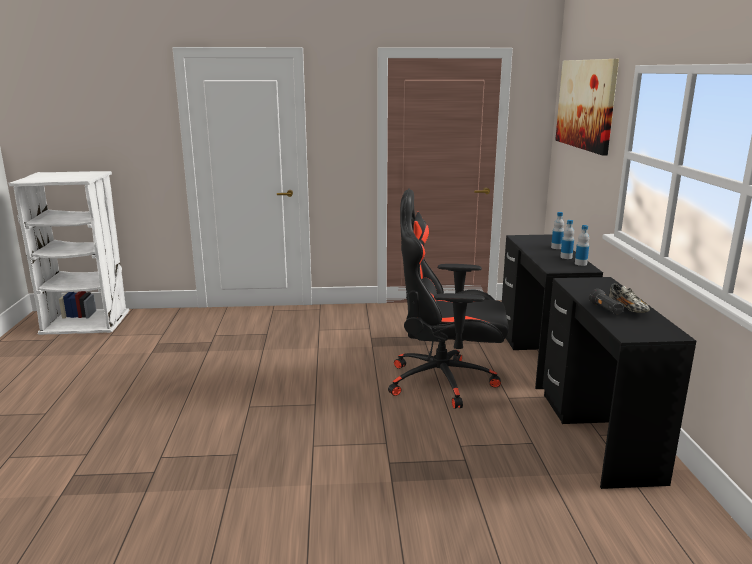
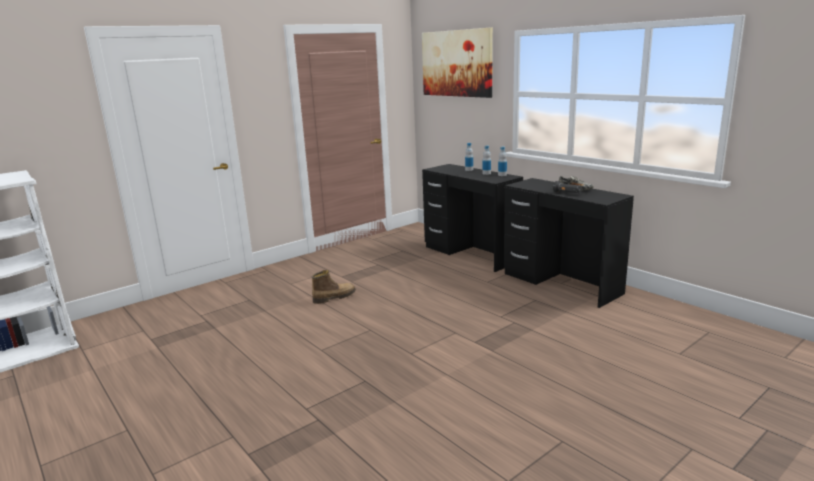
camera: 35 degrees left, 0 degrees up
black office chair [388,188,509,409] -> none
none -> boot [311,270,356,304]

